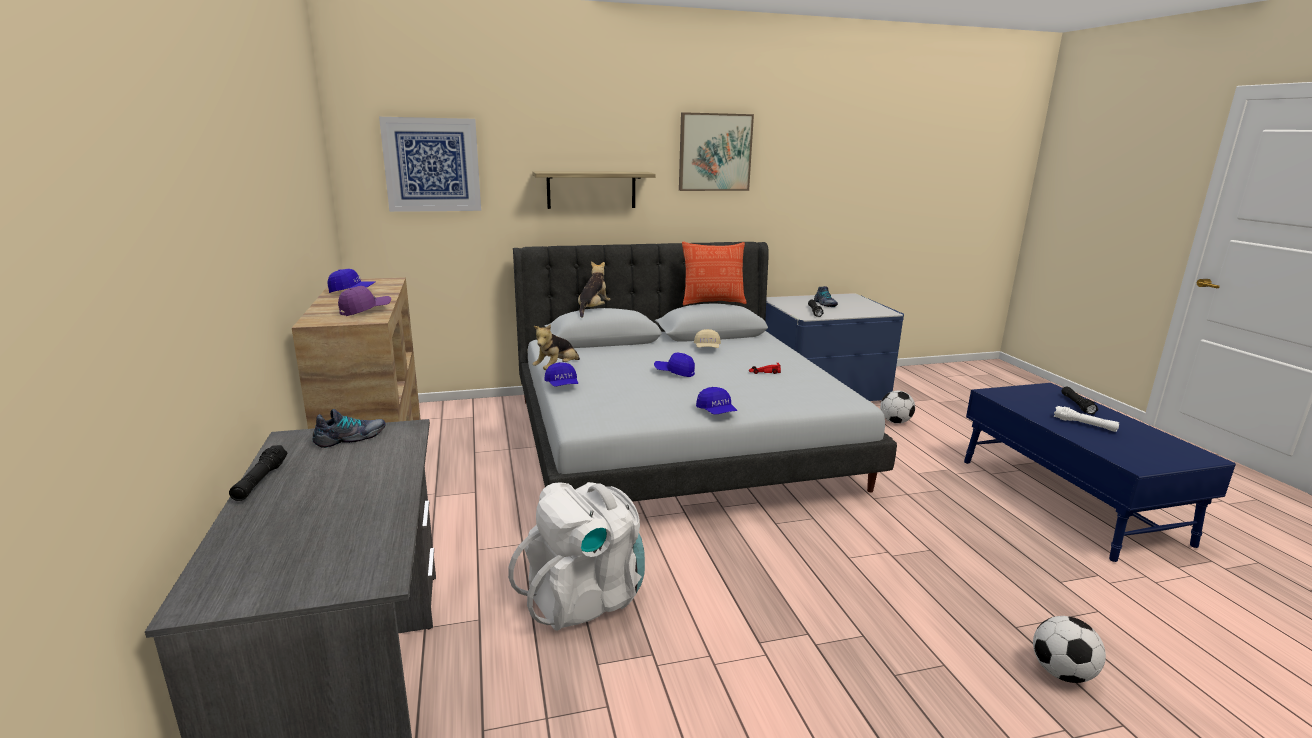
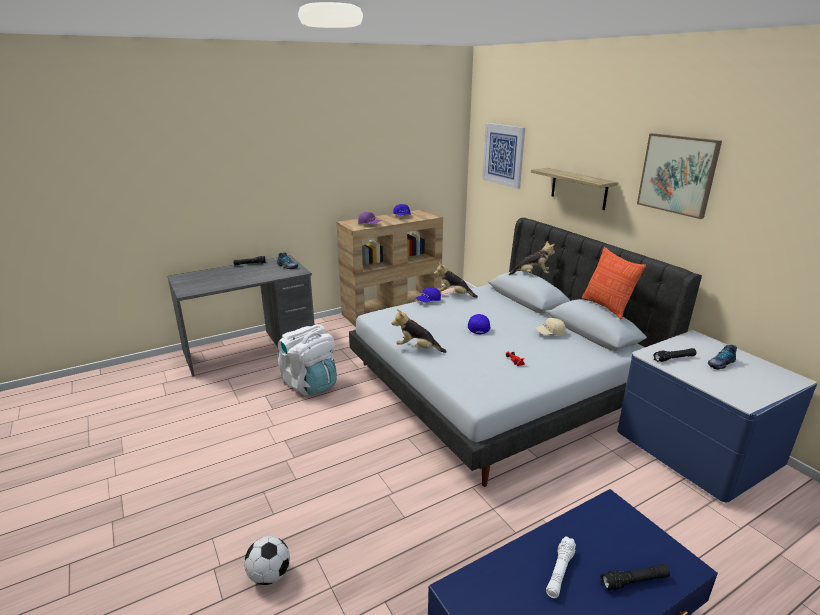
camera: 75 degrees right, 5 degrees up
blue cap [696,387,737,415] -> plush toy [391,309,447,353]
football [880,390,915,424] -> none

